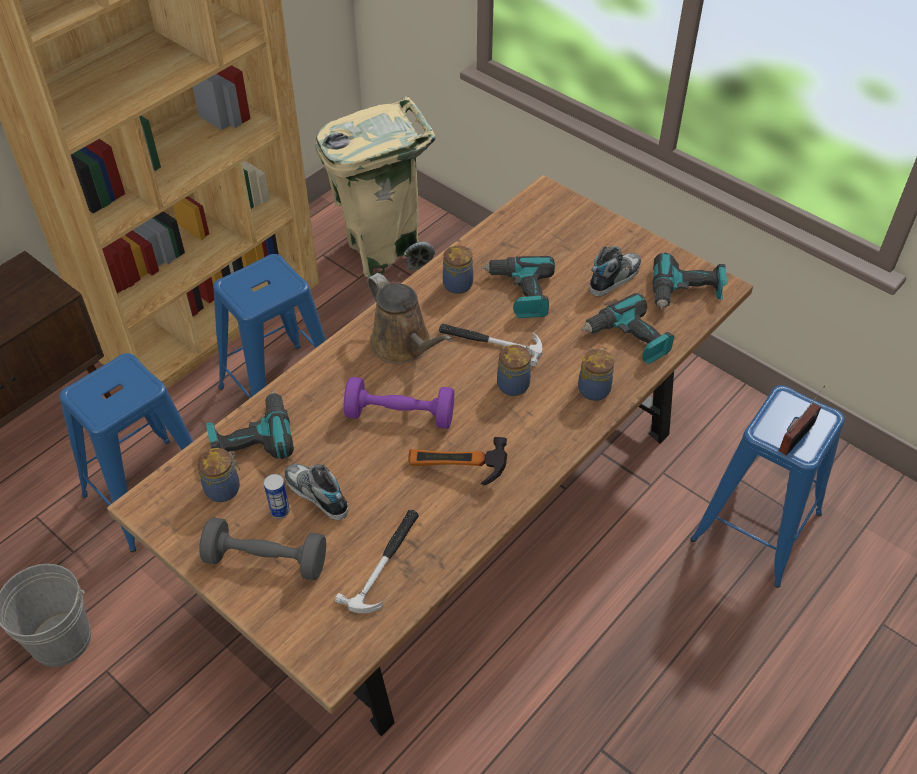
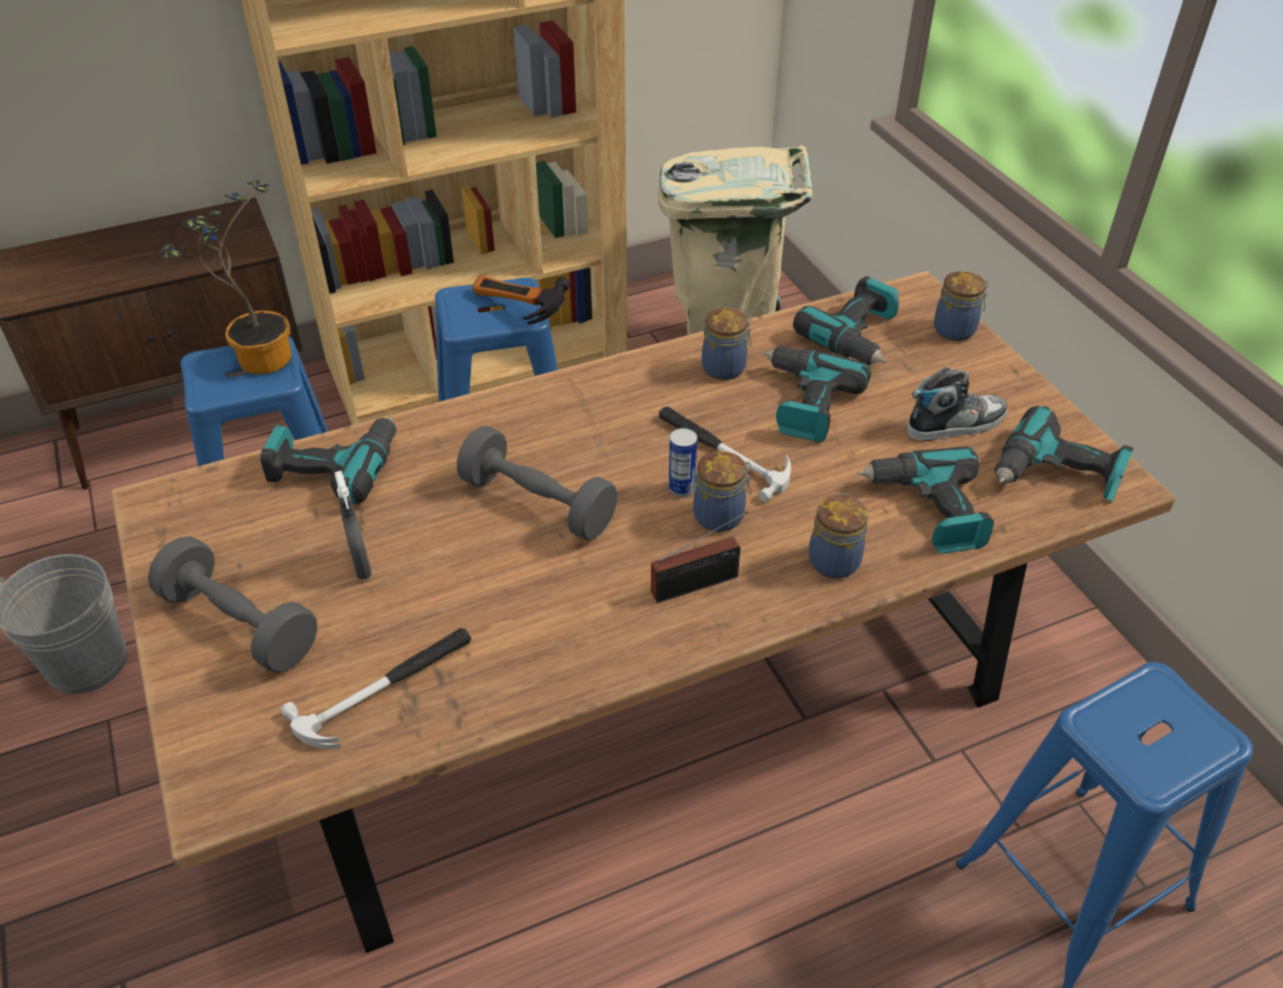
camera: 25 degrees right, 5 degrees down
jar [197,448,240,502] -> jar moved to [934,271,990,341]
can [264,474,290,519] -> can moved to [669,428,697,497]
shoe [284,464,348,521] -> grey spray bottle [335,471,372,580]
purple dumbbell [344,377,454,429] -> grey dumbbell [457,426,618,541]
brown watering can [367,273,452,364] -> none
hammer [408,437,507,486] -> hammer moved to [472,275,571,324]
radio [779,386,825,456] -> radio moved to [651,511,748,603]
none -> potted plant [161,180,292,374]
none -> power drill [793,276,899,365]

